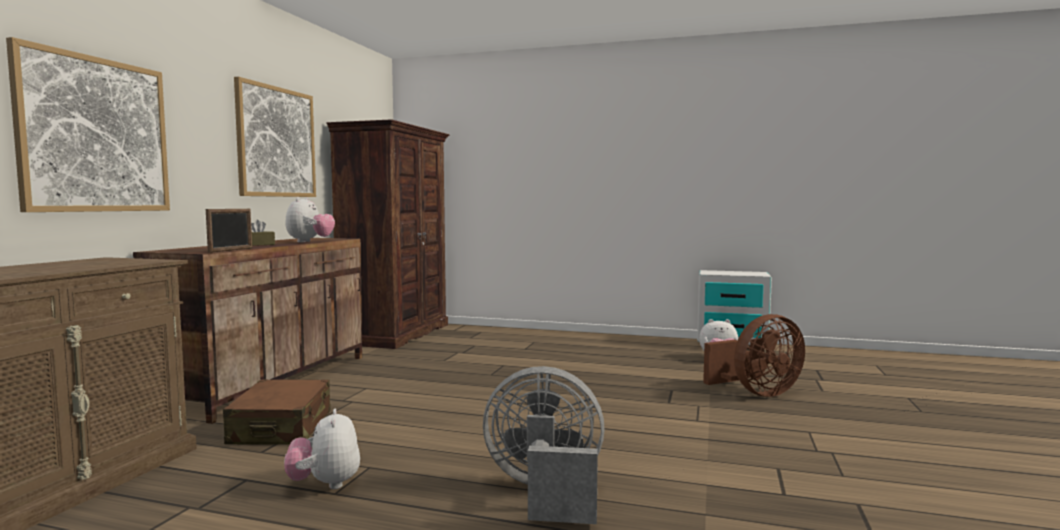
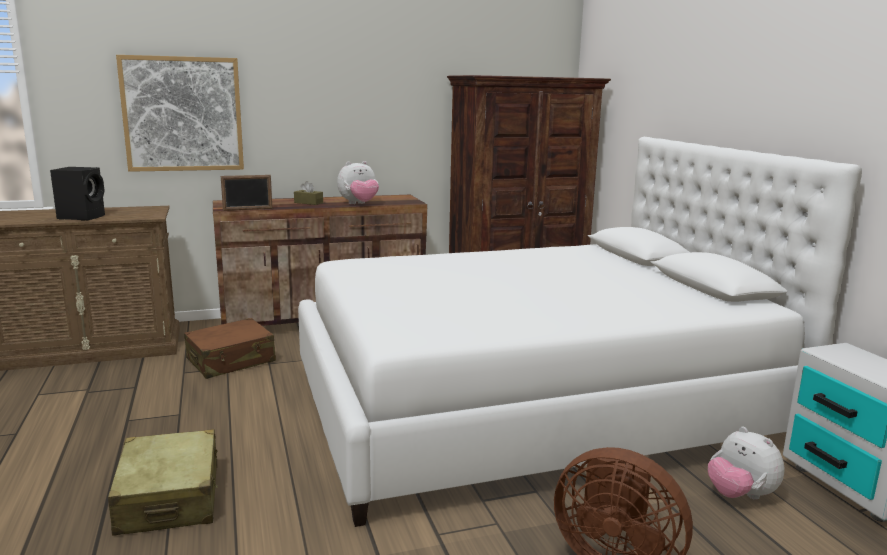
camera: 55 degrees right, 10 degrees up
picture [234,77,316,197] -> none
plush toy [284,409,360,489] -> none
grey fan [483,366,605,524] -> beige suitcase [108,429,218,536]
none -> black speaker [50,167,105,220]
none -> white bed [298,137,862,527]

